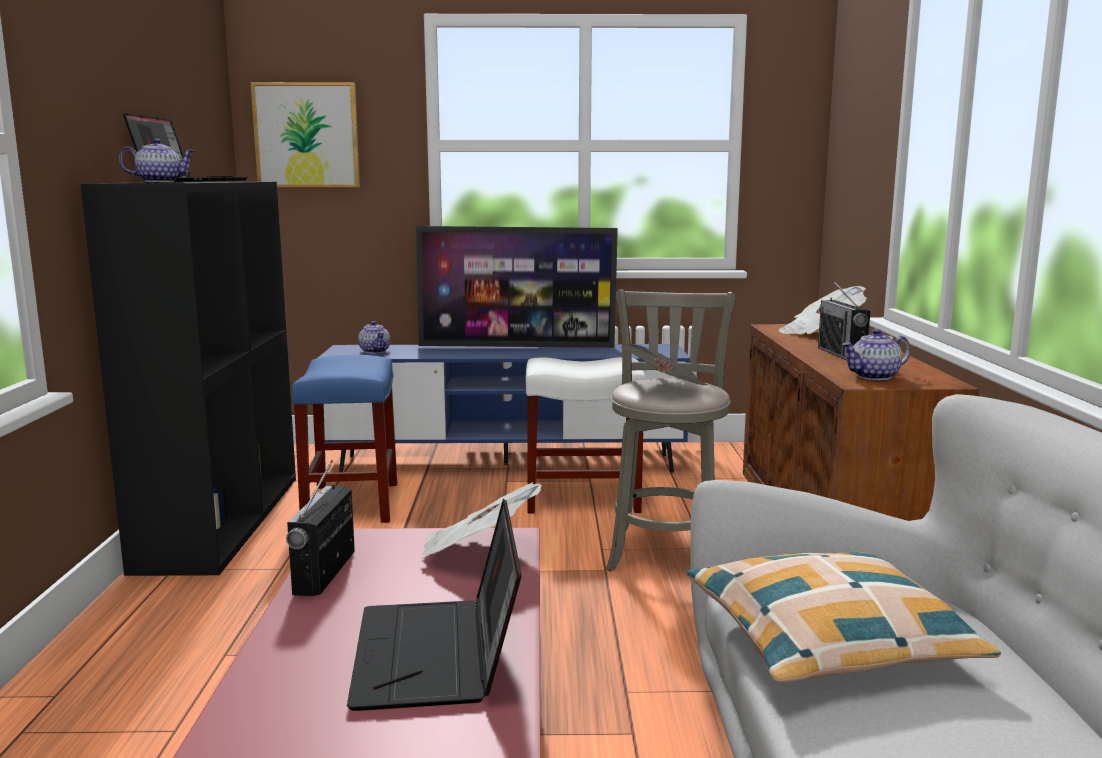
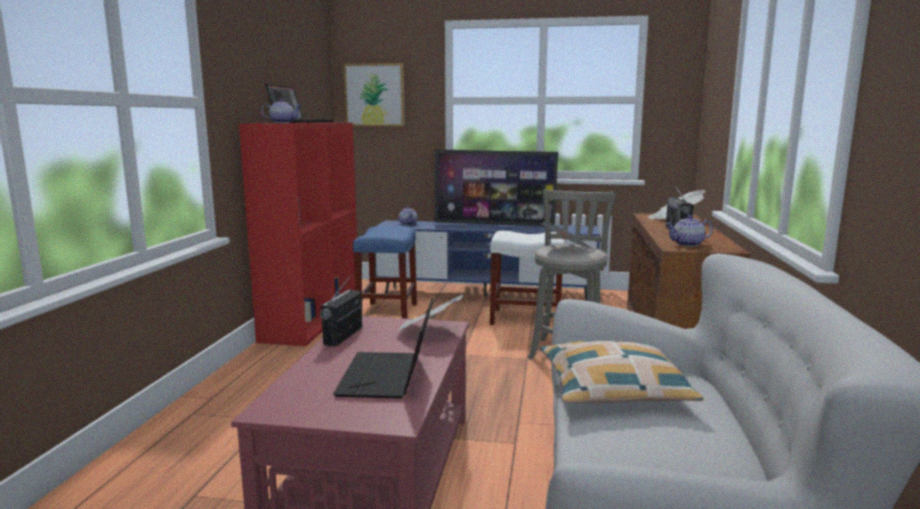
camera: 10 degrees right, 0 degrees up
black bookcase [80,182,296,576] -> red bookcase [239,123,357,346]

